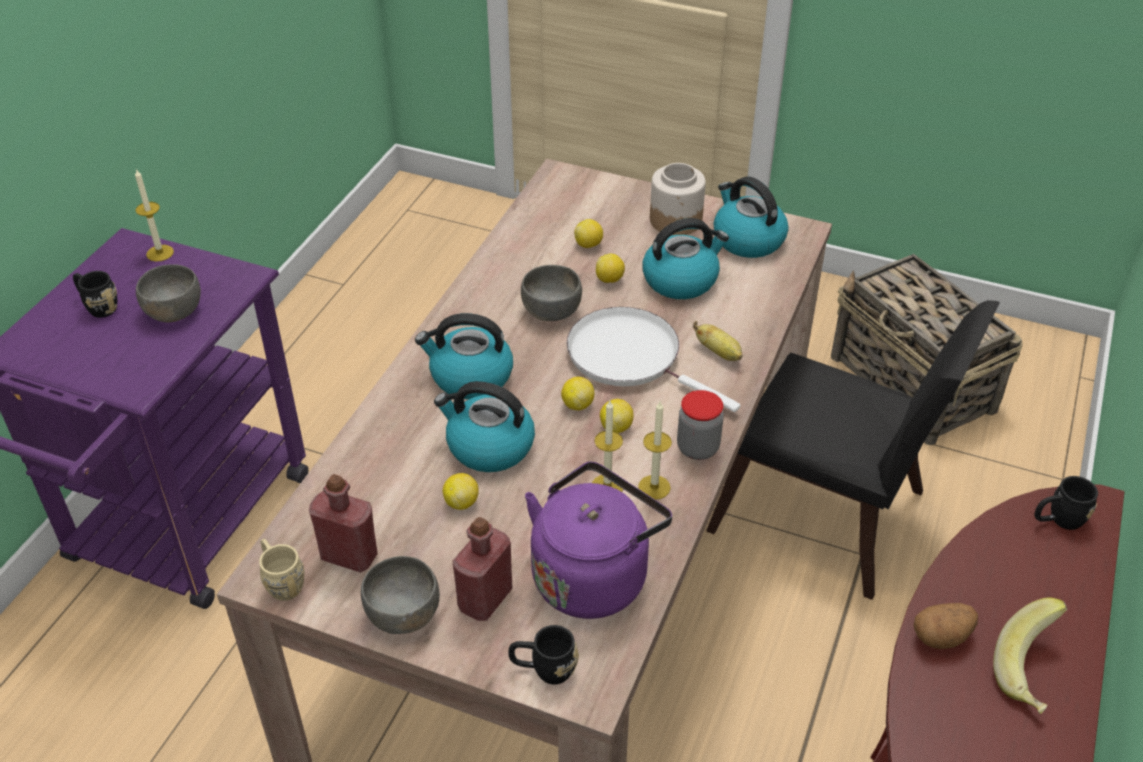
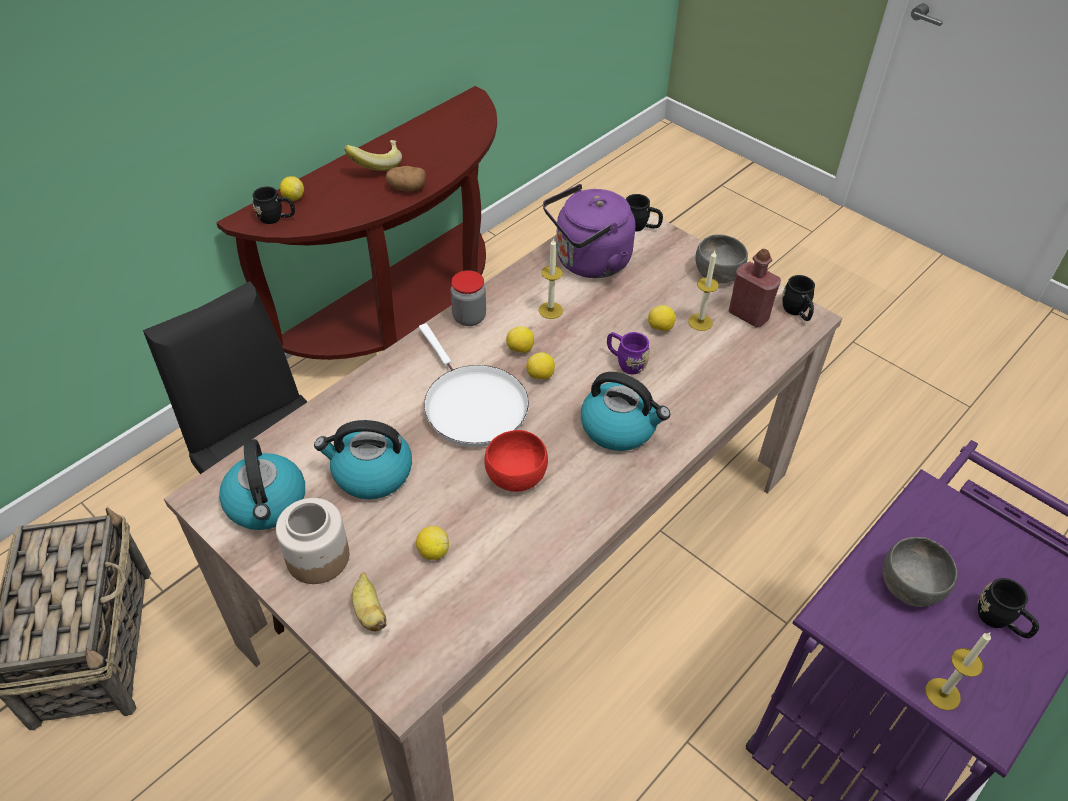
camera: 160 degrees left, 5 degrees up
beige mug [259,539,305,601] -> black mug [782,275,815,321]
kettle [434,381,535,472] -> purple mug [607,332,650,374]
red bottle [453,517,513,621] -> none
grey bowl [521,265,582,321] -> red bowl [484,430,548,492]
lemon [596,254,625,283] -> lemon moved to [280,176,304,201]
candle [638,400,672,500] -> candle moved to [688,251,719,331]
banana [693,321,742,361] -> banana moved to [352,572,387,631]

